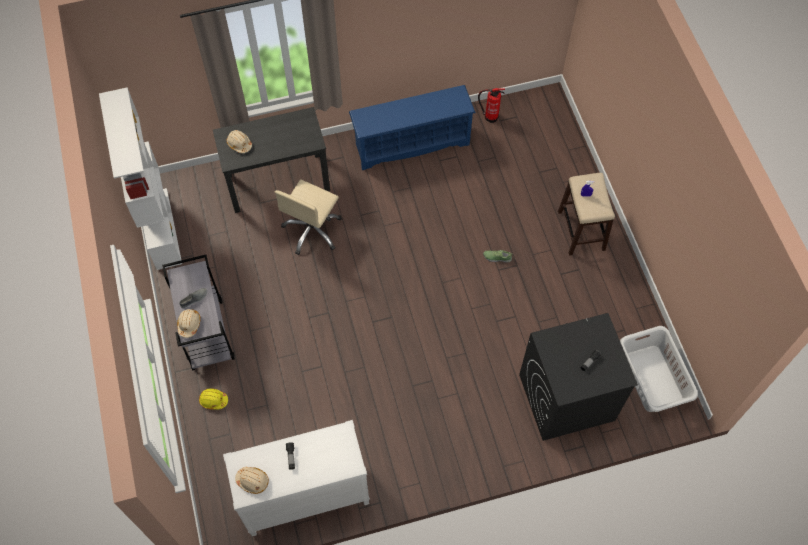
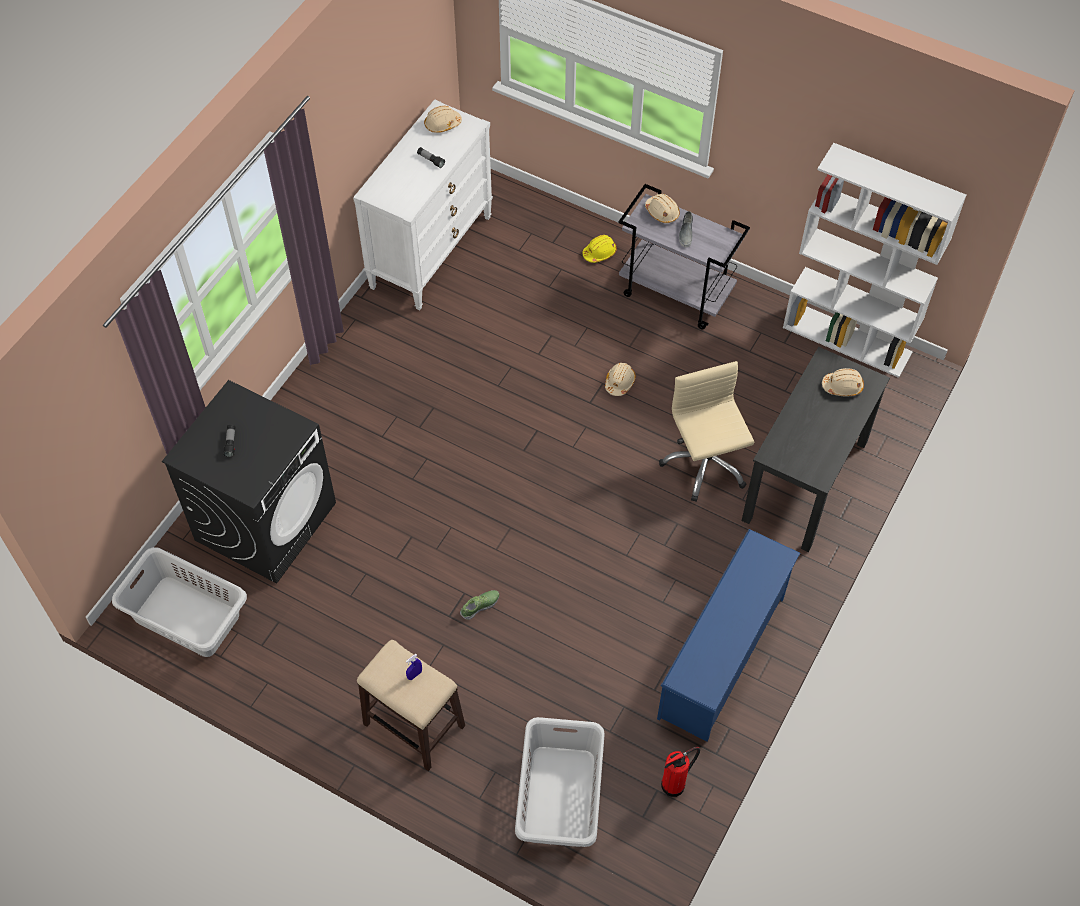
camera: 135 degrees right, 5 degrees down
none -> grey laundry basket [515,717,605,847]
none -> beige hard hat [605,363,636,396]

